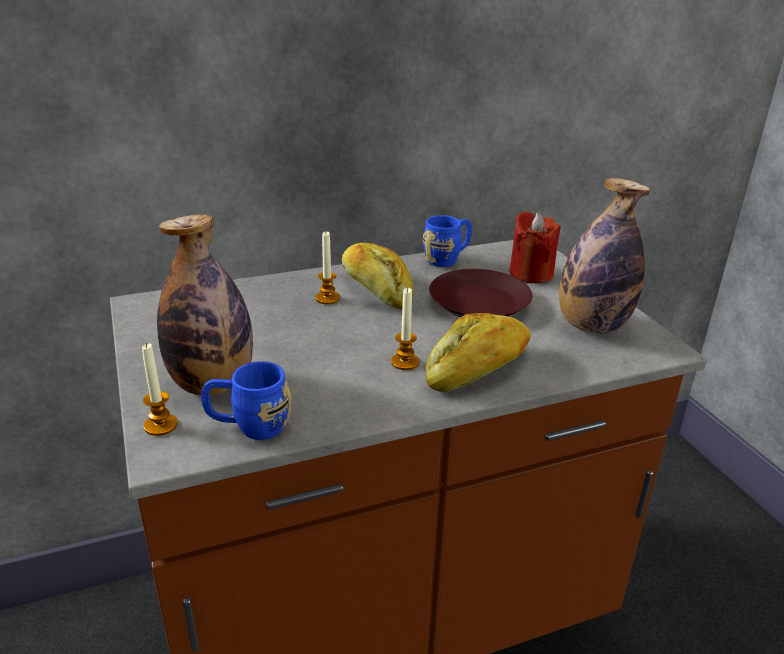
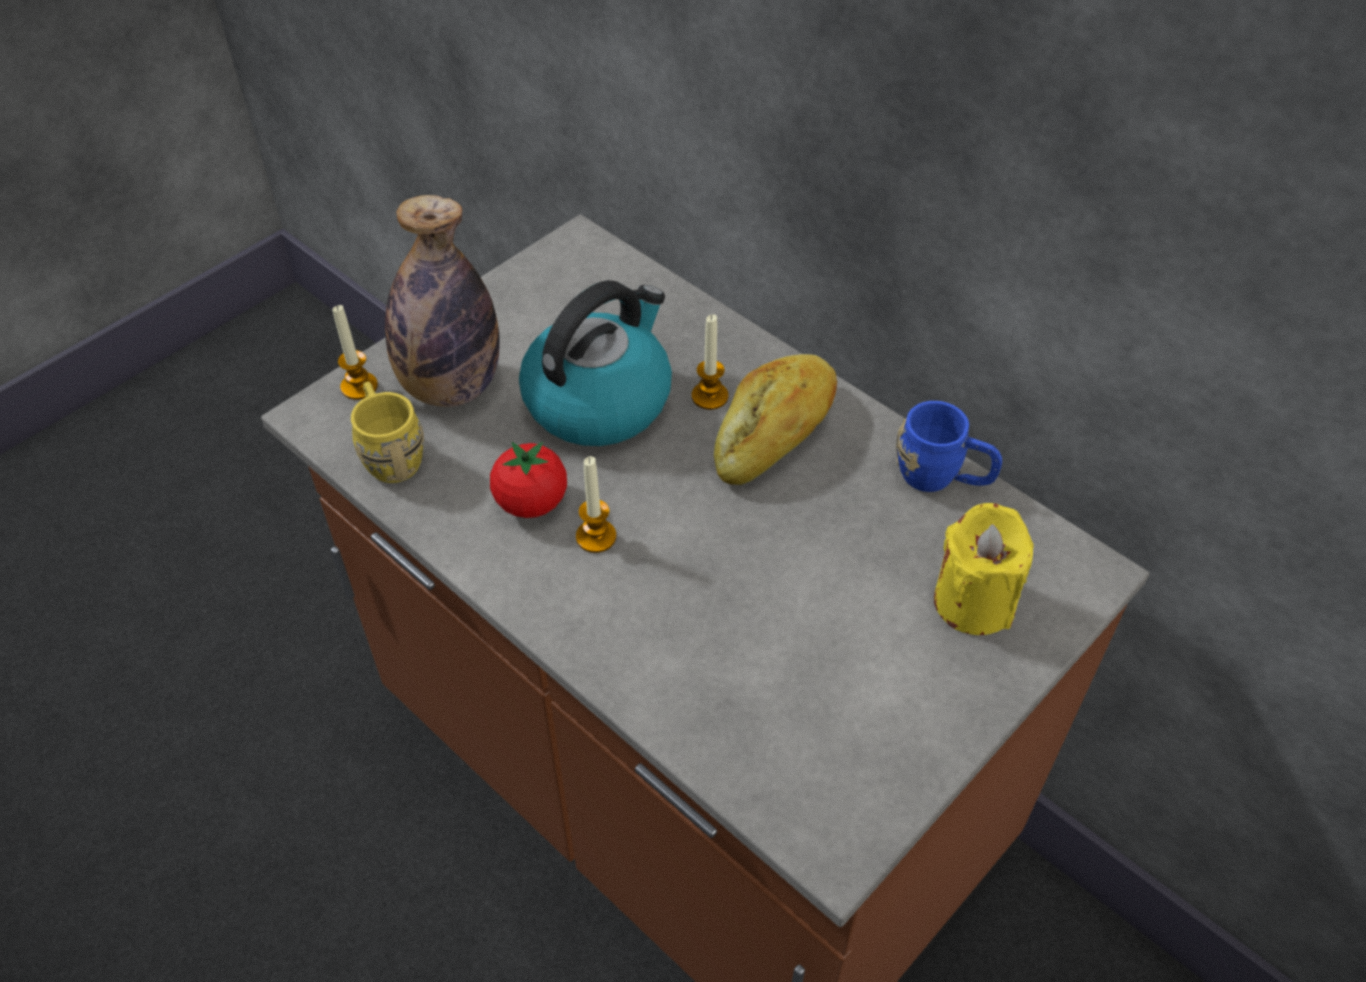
camera: 65 degrees right, 20 degrees up
blue mug [201,361,291,440] -> yellow mug [351,381,424,483]
bread [426,313,530,392] -> none
brown plate [429,269,532,317] -> none
red candle [510,211,560,283] -> yellow candle [934,503,1034,635]
bottle [559,178,651,334] -> none
none -> tomato [490,441,567,518]
none -> kettle [519,280,672,446]

